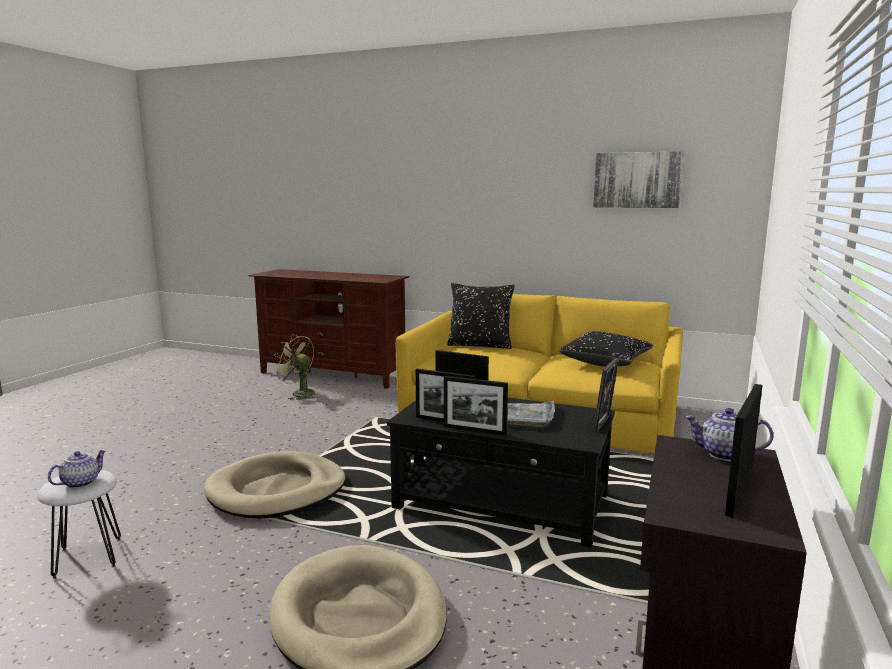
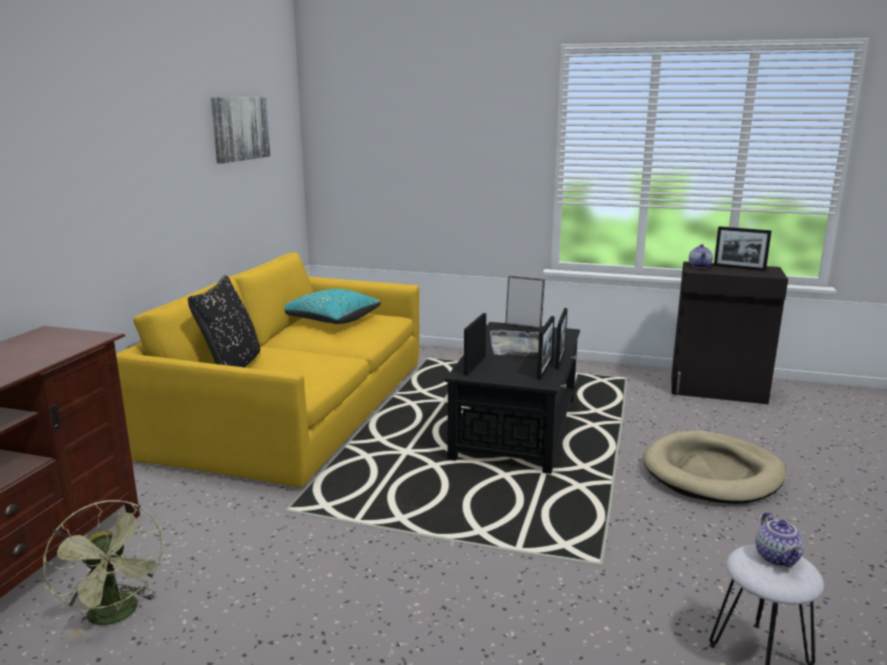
camera: 95 degrees left, 5 degrees up
teapot [48,450,107,488] -> teapot turned 120 degrees counterclockwise [756,512,804,567]
beige dog bed [204,451,346,519] -> none
green fan [273,334,315,400] -> green fan turned 60 degrees counterclockwise [43,500,166,638]
black pillow [560,331,653,367] -> turquoise pillow [284,289,381,324]

